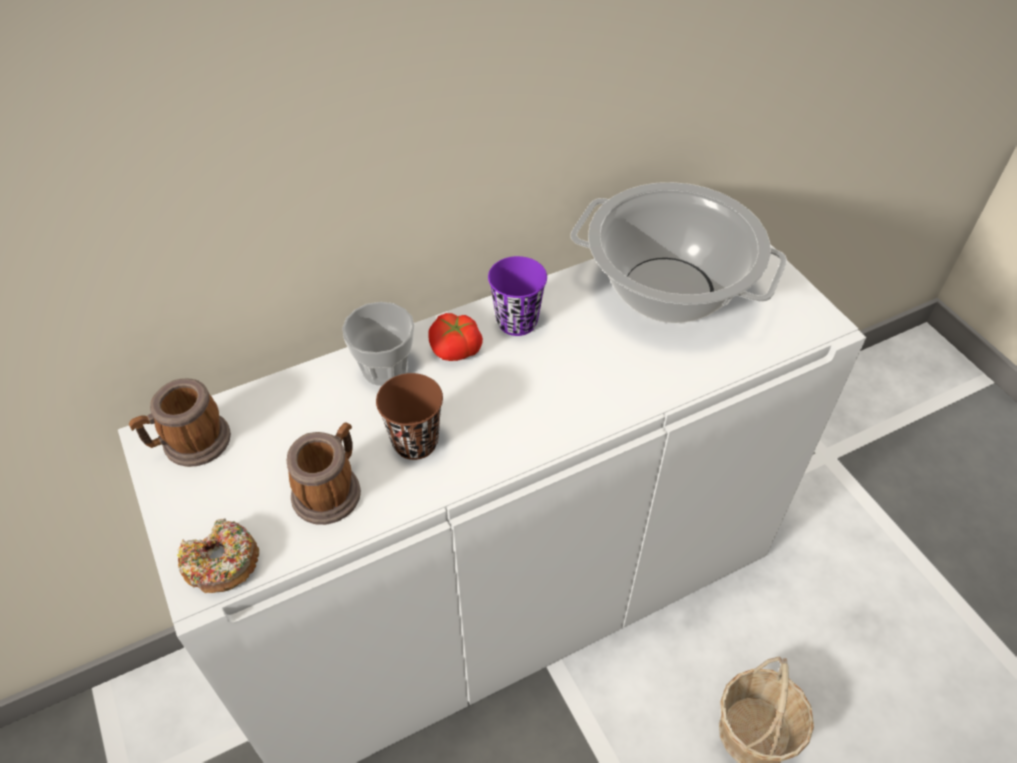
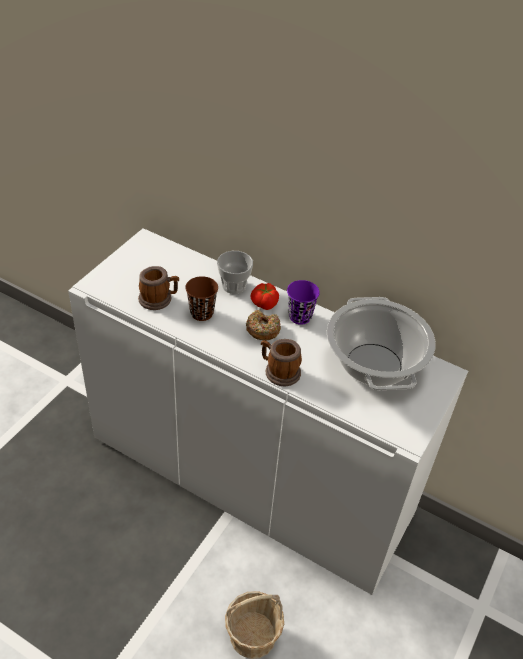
camera: 55 degrees right, 5 degrees down
mug [129,379,231,467] -> mug moved to [261,339,302,386]
donut [177,518,259,593] -> donut moved to [246,309,281,340]

